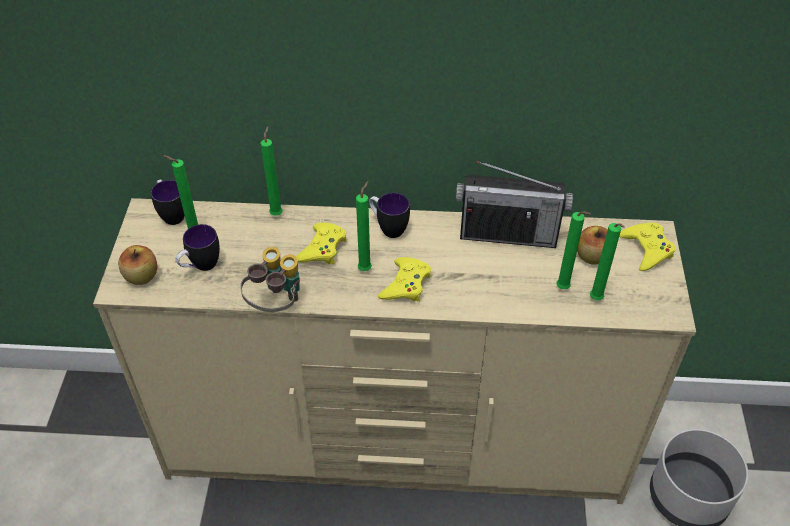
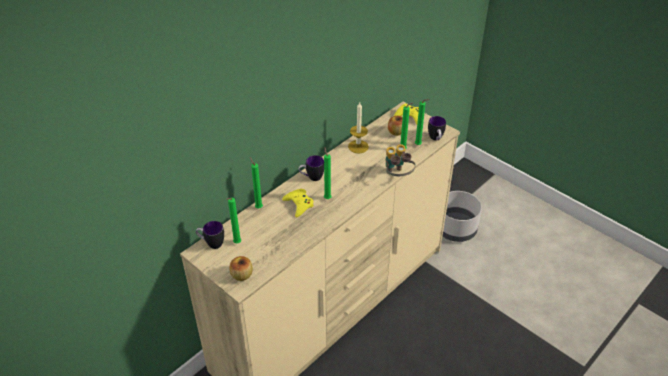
camera: 50 degrees left, 5 degrees down
mug [175,224,220,271] -> mug moved to [428,116,446,140]
binoculars [240,247,300,312] -> binoculars moved to [385,144,416,176]
yellow game controller [378,257,431,302] -> none
radio [456,161,573,248] -> candle [348,102,369,154]

